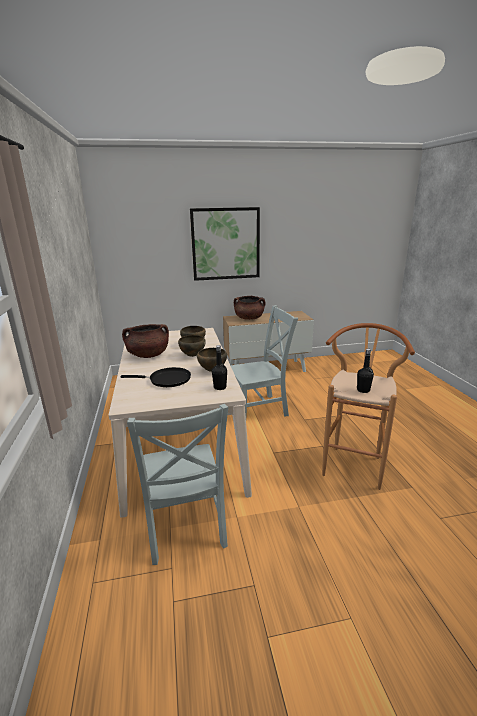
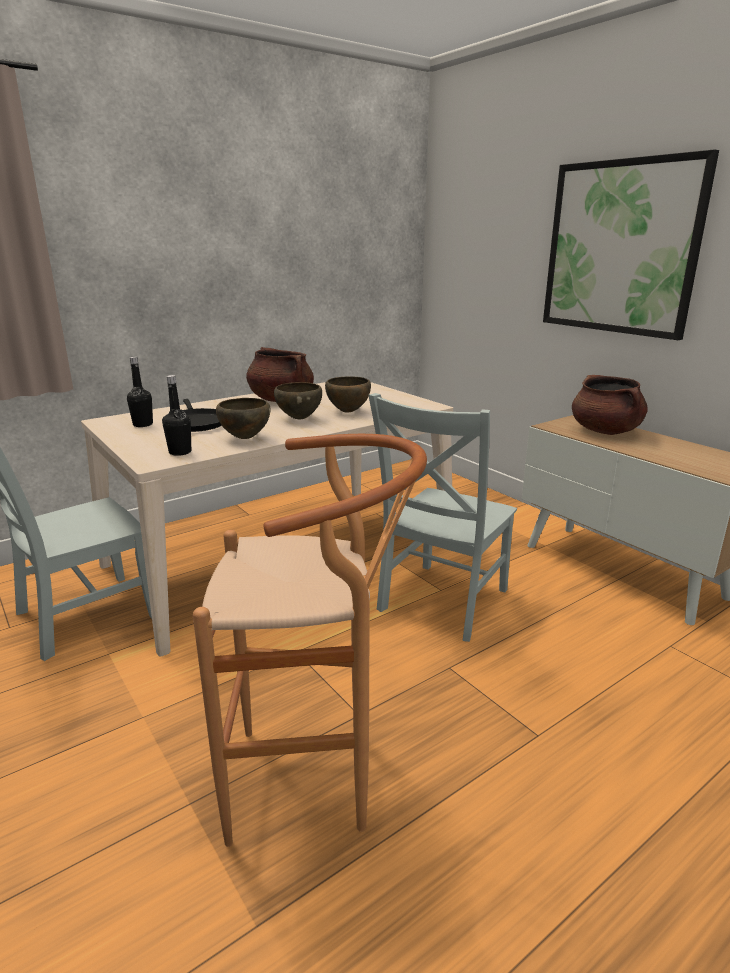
camera: 65 degrees right, 0 degrees up
grey chair [230,305,298,416] -> grey chair turned 75 degrees clockwise [368,393,517,642]
black bottle [357,349,374,393] -> black bottle moved to [127,357,153,427]

